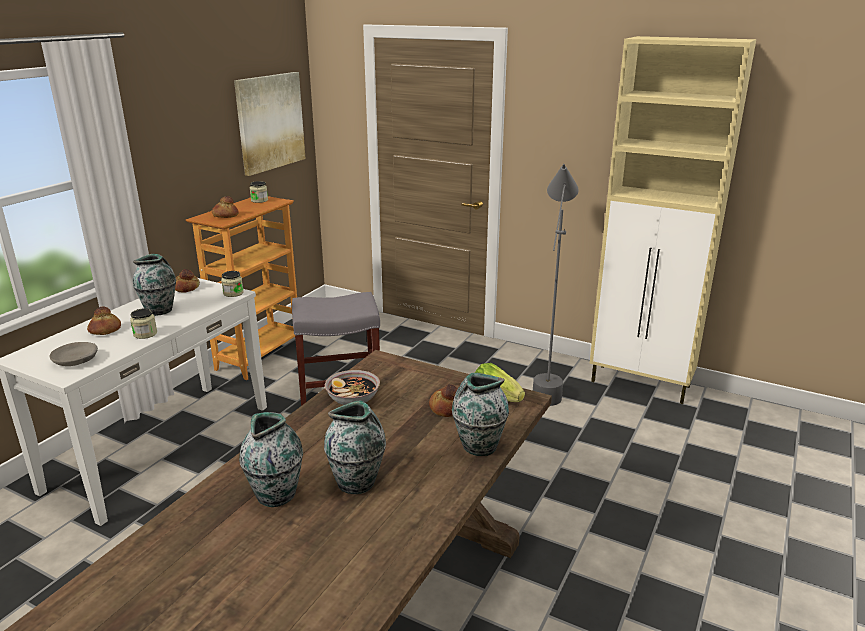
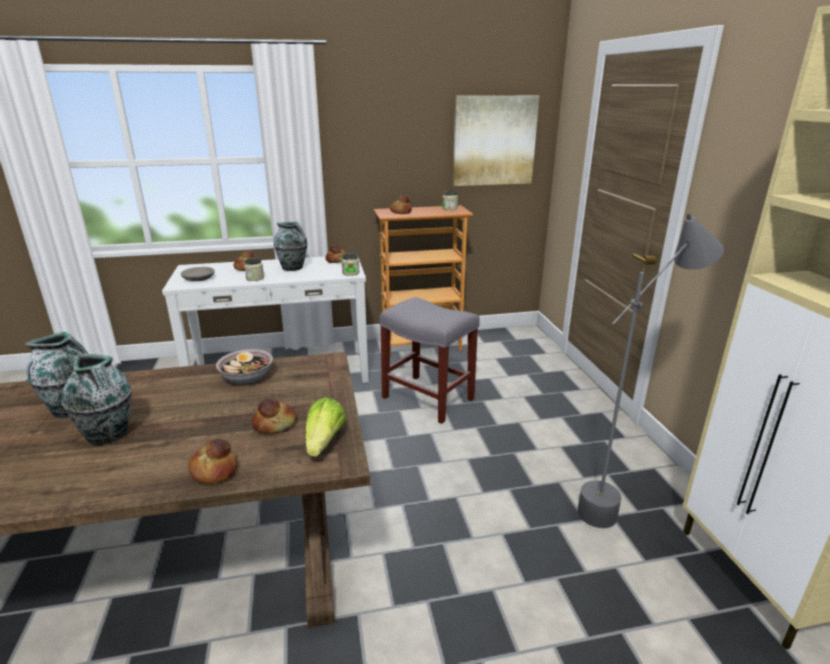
camera: 50 degrees right, 0 degrees up
vase [452,373,509,456] -> bread [188,439,238,484]

